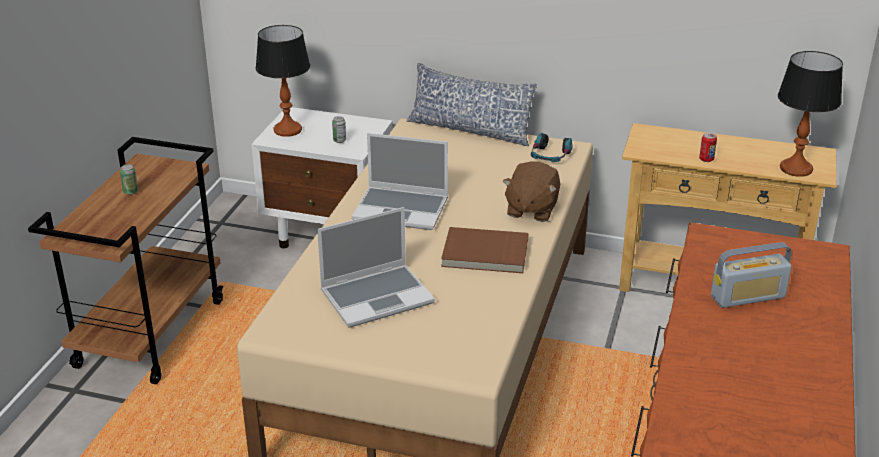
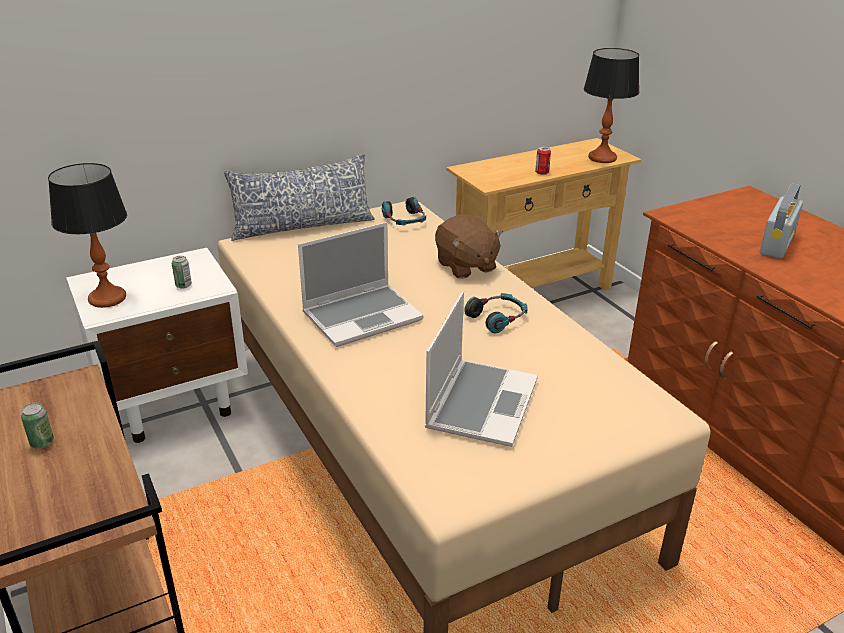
camera: 45 degrees left, 0 degrees up
brown book [441,227,528,273] -> headphones [464,293,528,333]

